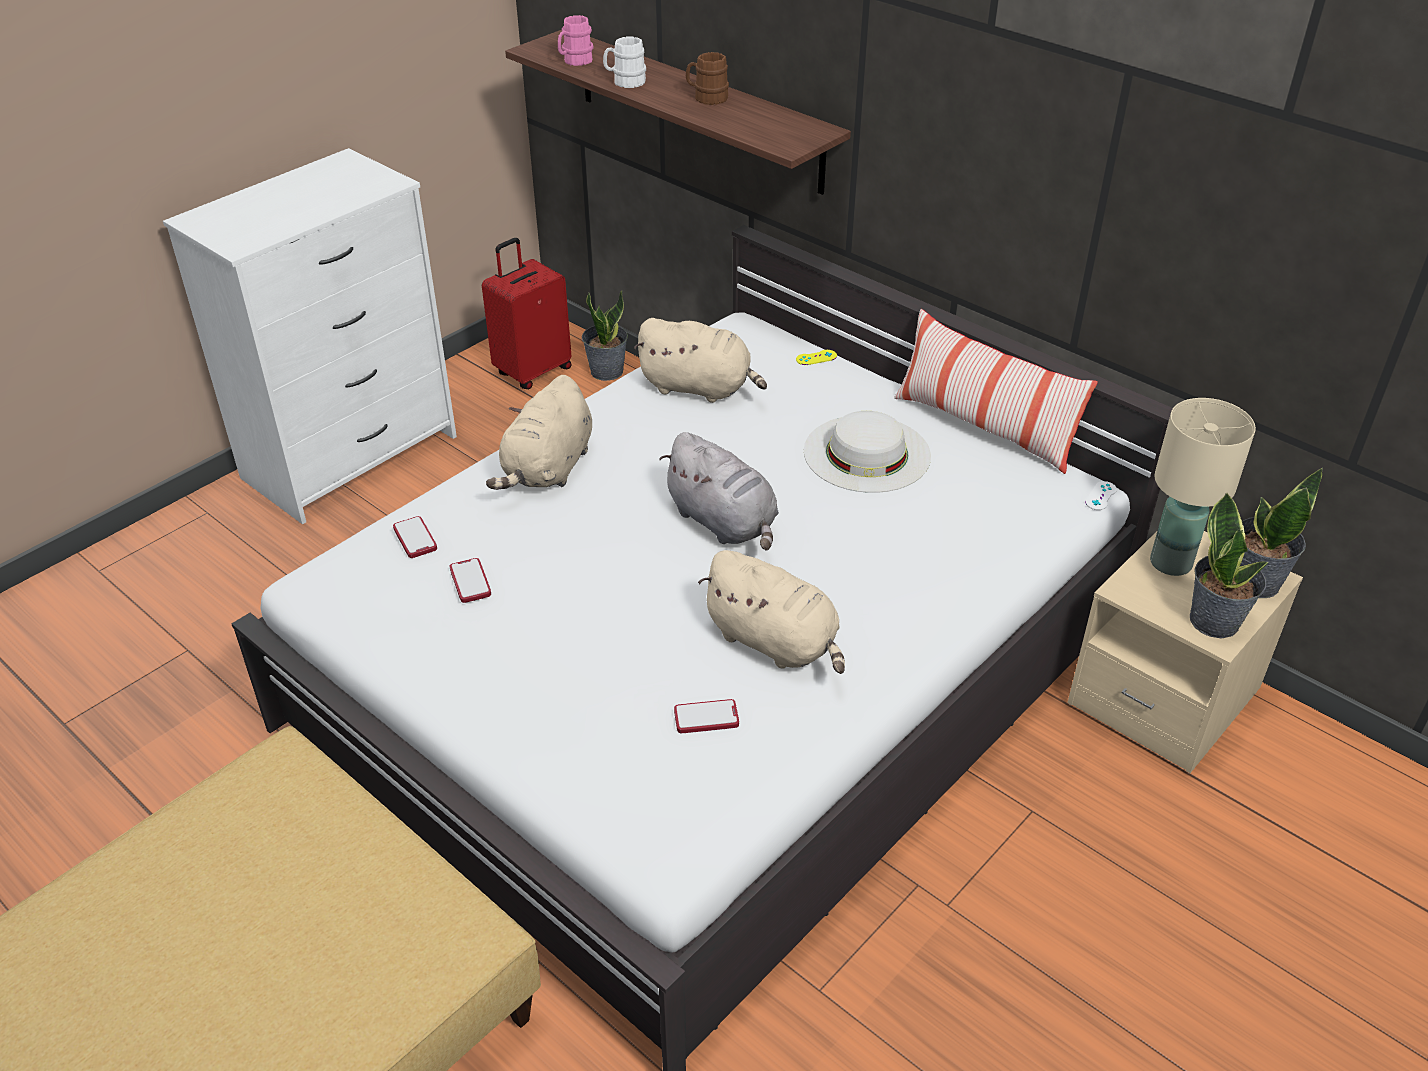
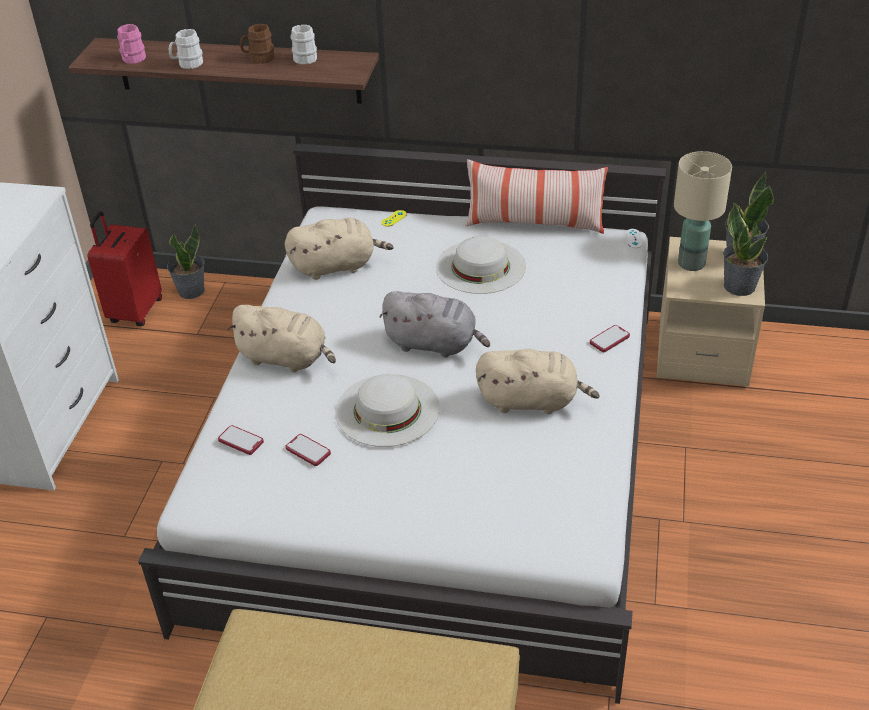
camera: 30 degrees left, 0 degrees up
beige plush toy [486,375,592,490] -> beige plush toy turned 60 degrees counterclockwise [227,305,336,372]
phone [674,699,739,733] -> phone moved to [590,325,630,352]
none -> white mug [290,25,317,64]
none -> white hat [335,374,440,447]

